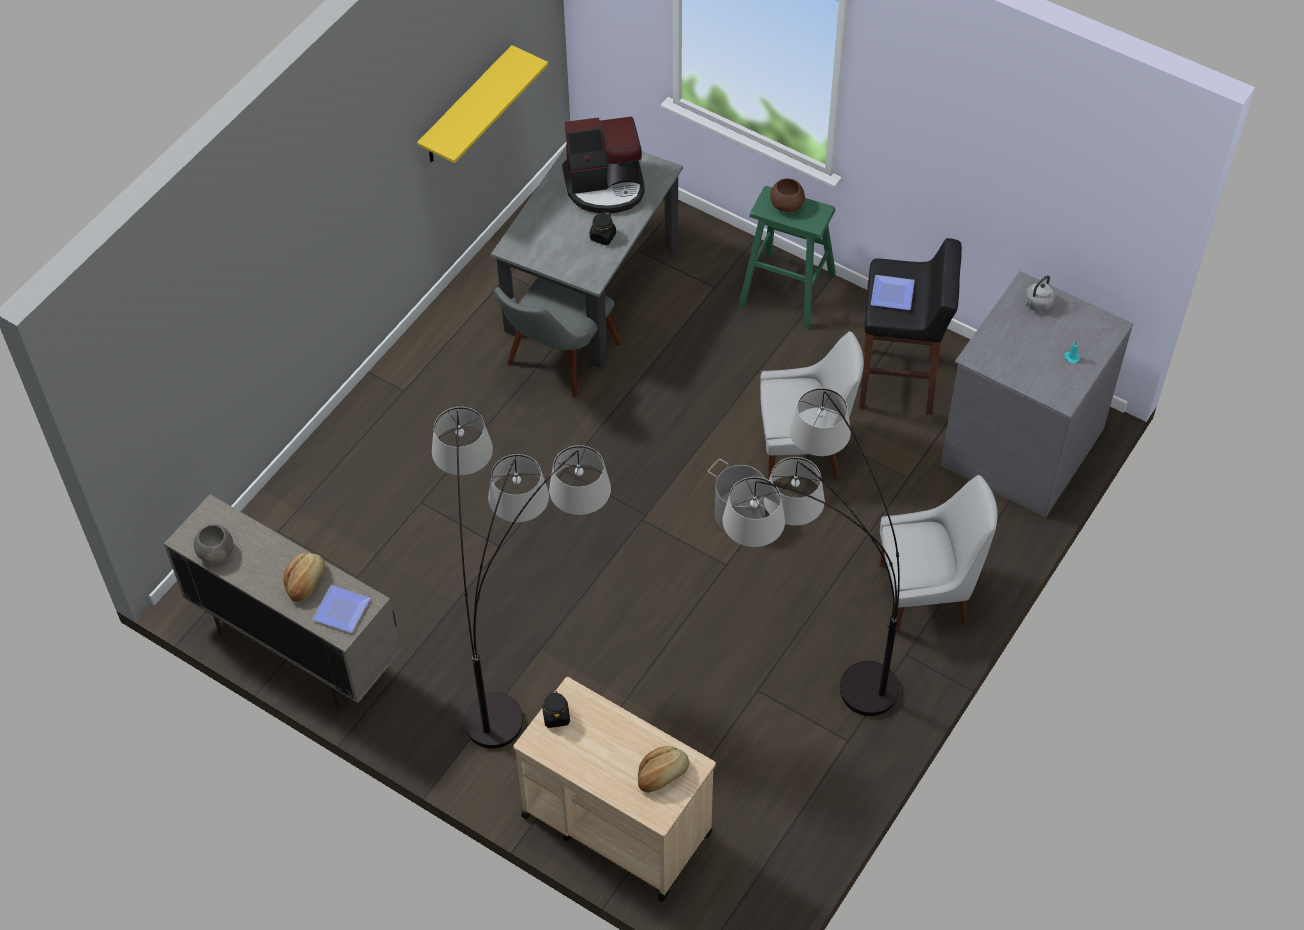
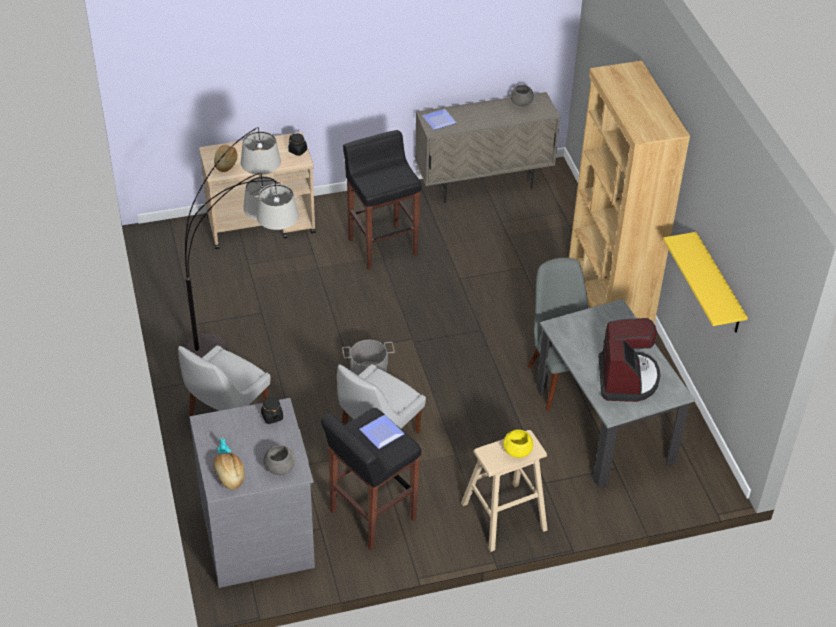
camera: 130 degrees right, 10 degrees down
bread [283,553,325,602] -> bread moved to [213,453,245,490]
floor lamp [432,407,611,749] -> black stool [343,130,421,270]
coffee machine [562,116,645,214] -> coffee machine turned 150 degrees clockwise [599,318,660,402]
black jar [590,212,616,245] -> black jar moved to [261,396,283,424]
green stool [738,186,836,330] -> beige stool [461,430,547,552]
brown bowl [770,178,805,212] -> yellow bowl [503,429,533,458]
grey kettle [1024,275,1056,311] -> grey bowl [263,445,295,475]
none -> brown bookcase [569,61,690,324]

